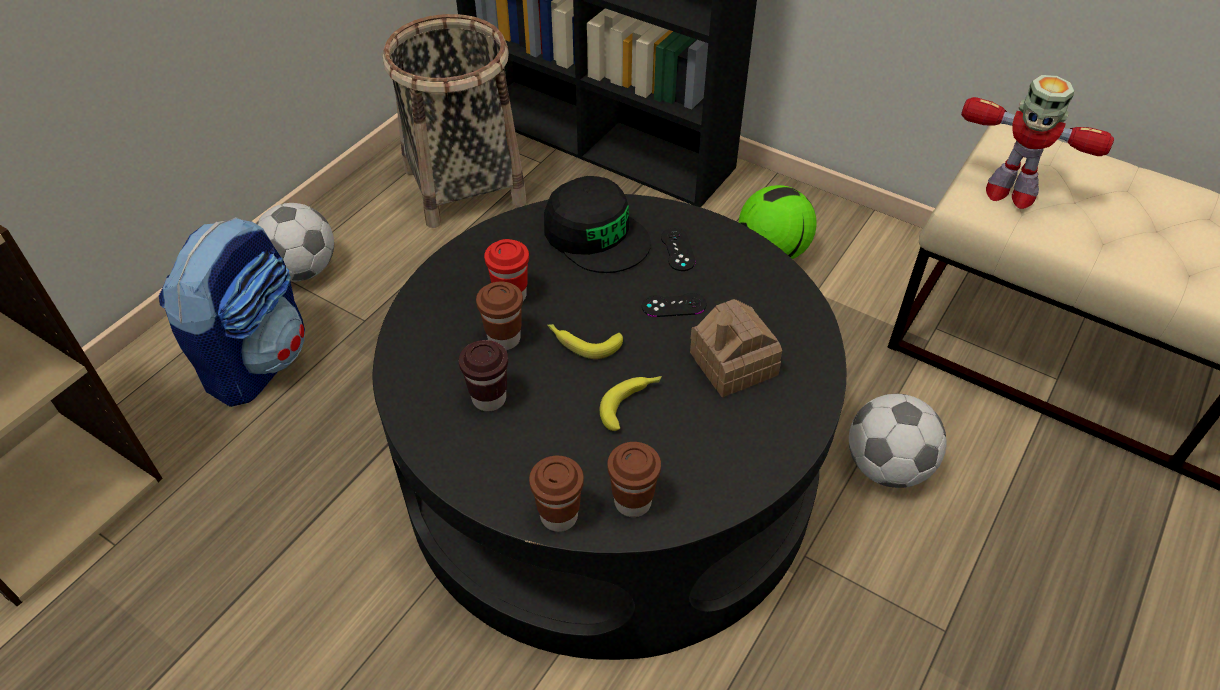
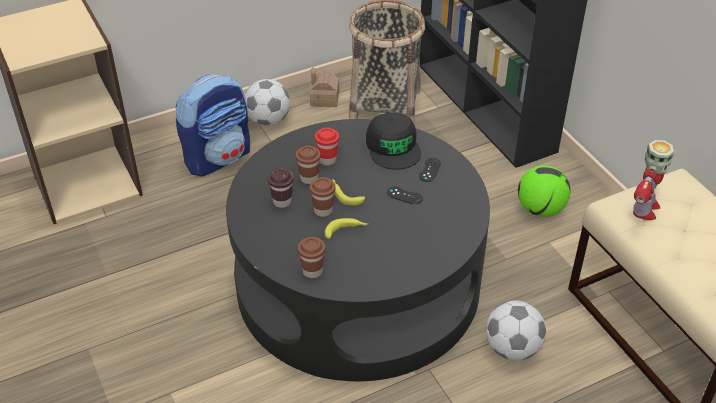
camera: 30 degrees right, 5 degrees down
brown cup [529,456,584,532] -> brown cup moved to [310,177,335,217]
toy house [690,299,782,398] -> toy house moved to [310,67,340,107]
toy robot [961,75,1114,209] -> toy robot turned 120 degrees counterclockwise [633,140,674,220]

